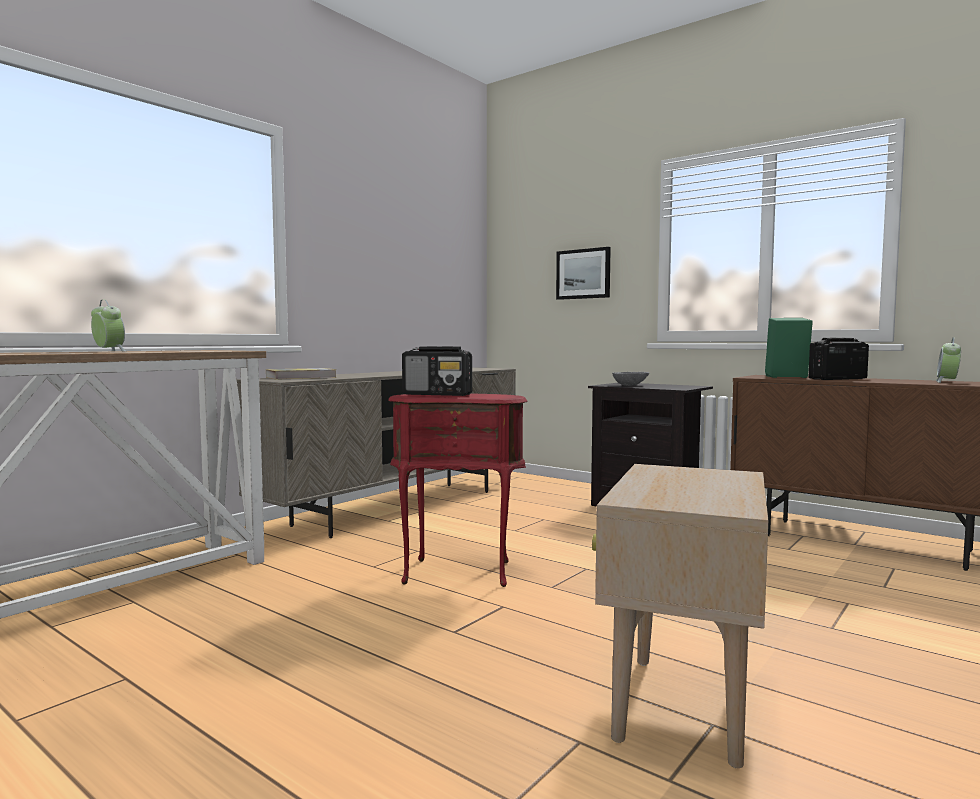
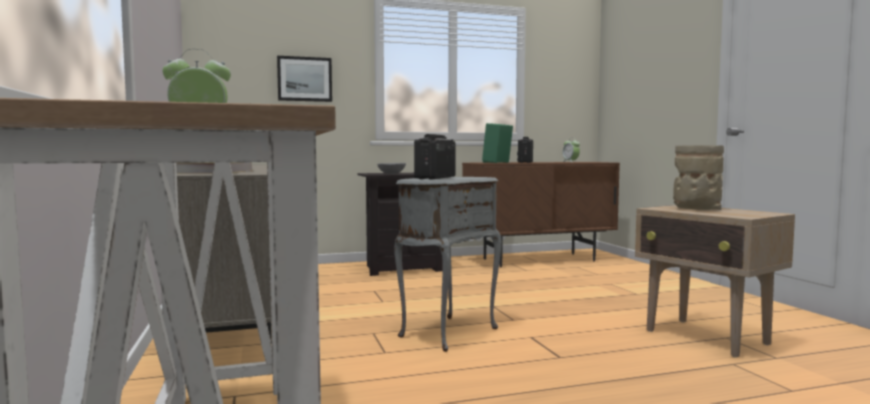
camera: 55 degrees left, 0 degrees up
red side table [388,393,527,587] -> grey side table [394,177,501,352]
radio [402,346,472,396] -> radio turned 150 degrees clockwise [414,134,456,179]
none -> beige vase [673,145,724,210]

